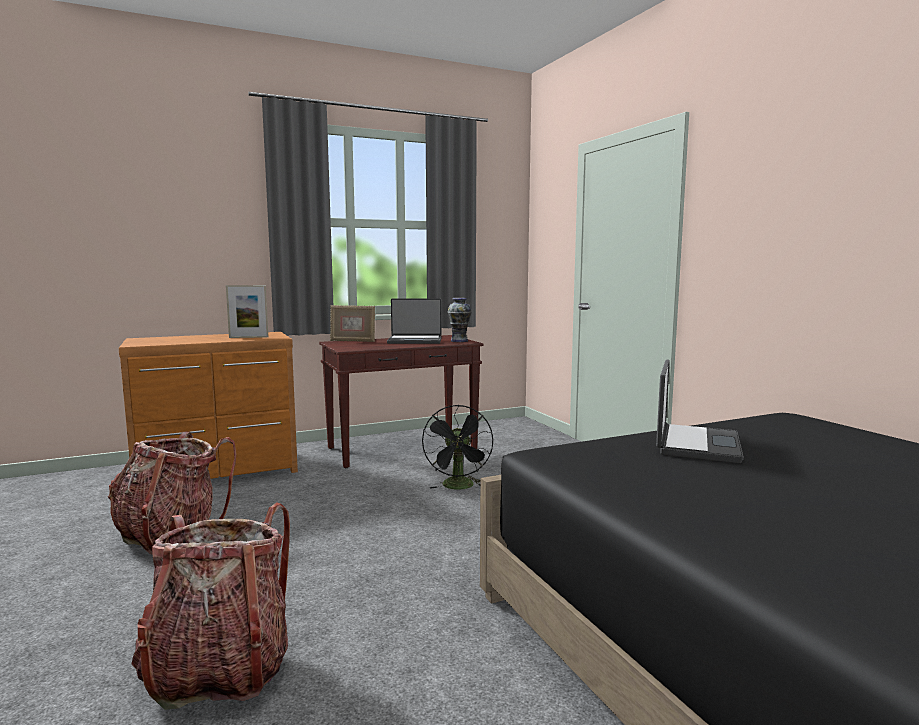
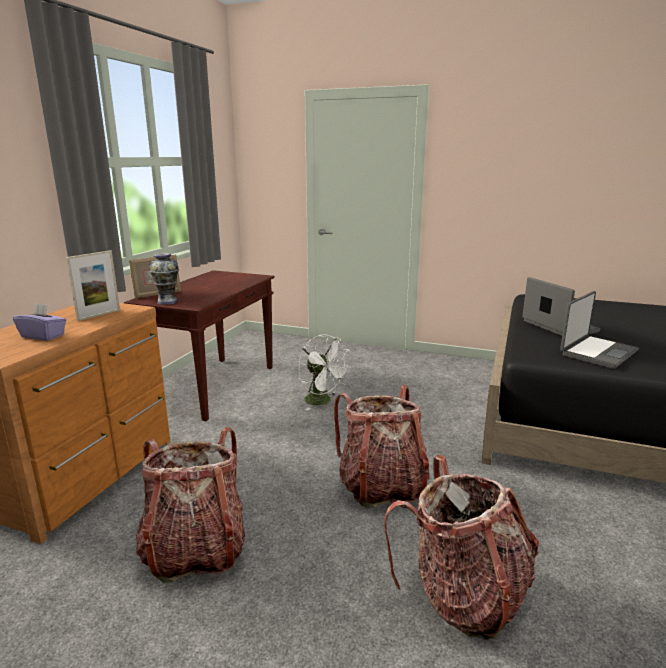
camera: 45 degrees left, 10 degrees up
laptop [387,299,442,344] -> laptop moved to [560,291,639,369]
black fan [422,405,493,490] -> white fan [299,334,351,410]
vase [448,298,472,342] -> vase moved to [149,253,179,305]
none -> purple tissue box [13,303,66,341]
none -> backpack [334,385,430,508]

